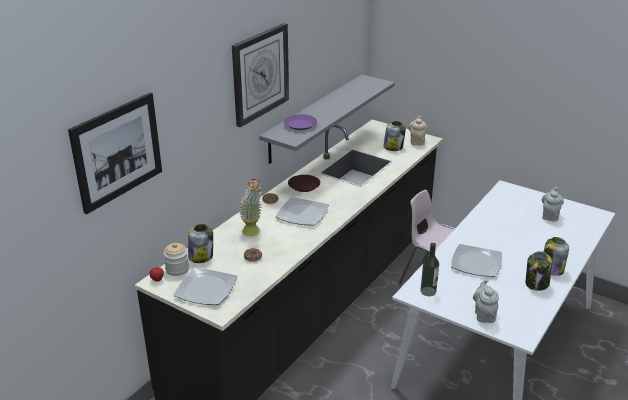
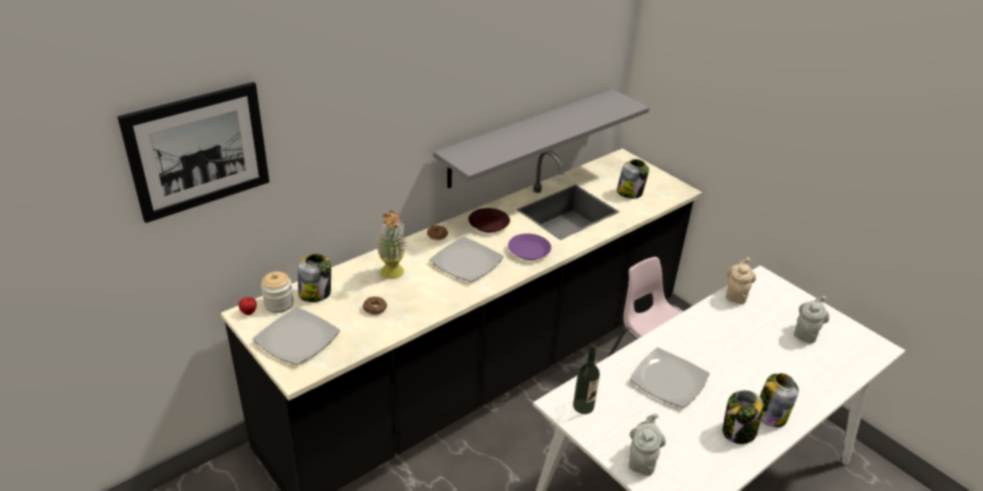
camera: 15 degrees right, 5 degrees up
wall clock [232,23,289,128] -> none
purple plate [284,114,317,130] -> purple plate moved to [508,234,551,260]
beige teapot [409,116,427,146] -> beige teapot moved to [726,258,756,304]

